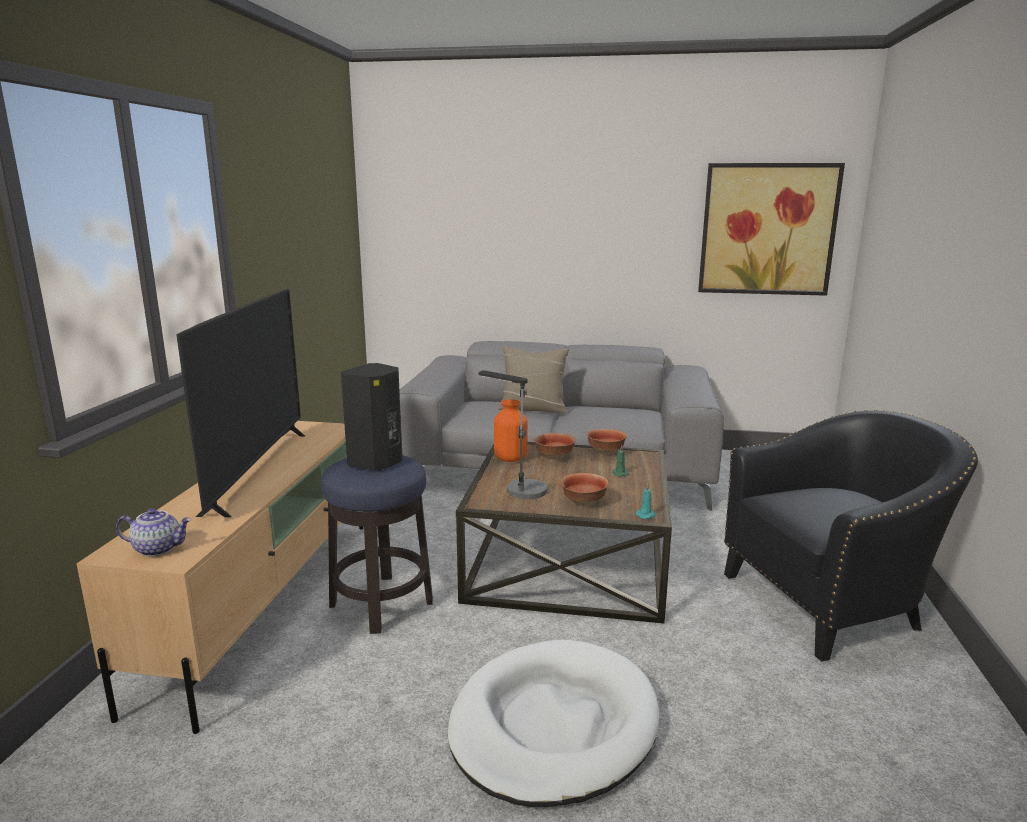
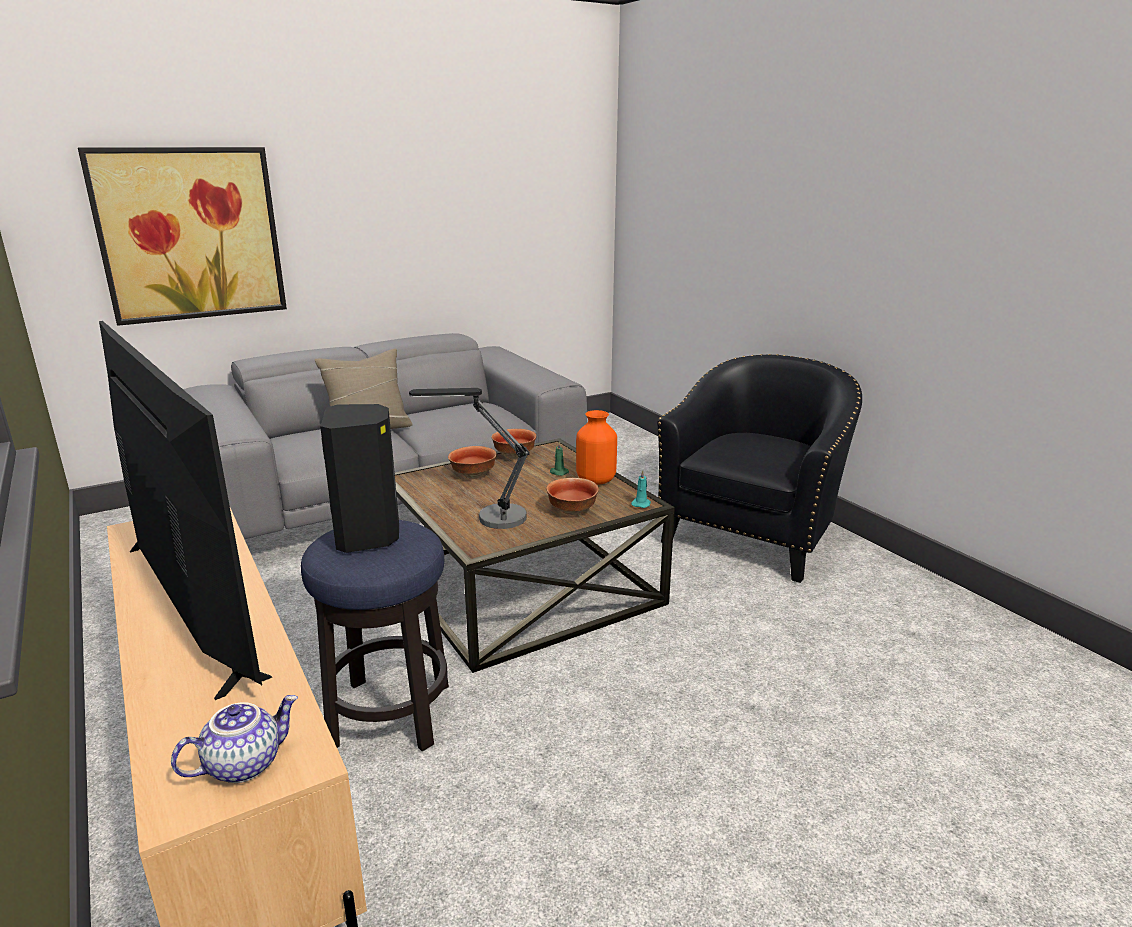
camera: 40 degrees left, 5 degrees up
white dog bed [448,640,659,807] -> none
orange vase [494,399,528,462] -> orange vase moved to [576,410,617,485]
picture [698,163,845,296] -> picture moved to [78,147,287,326]

